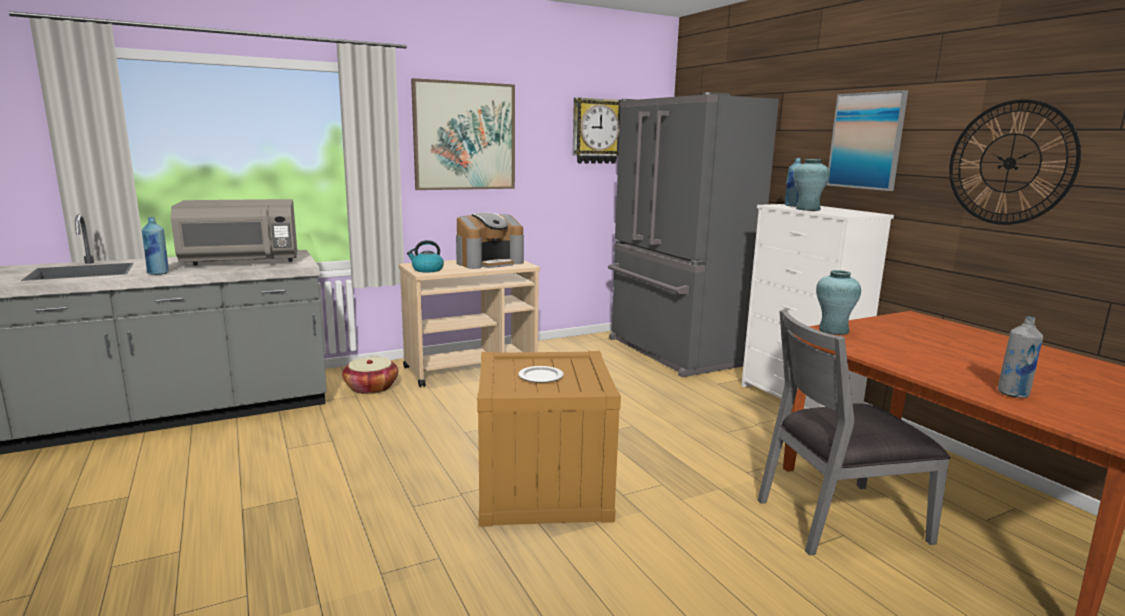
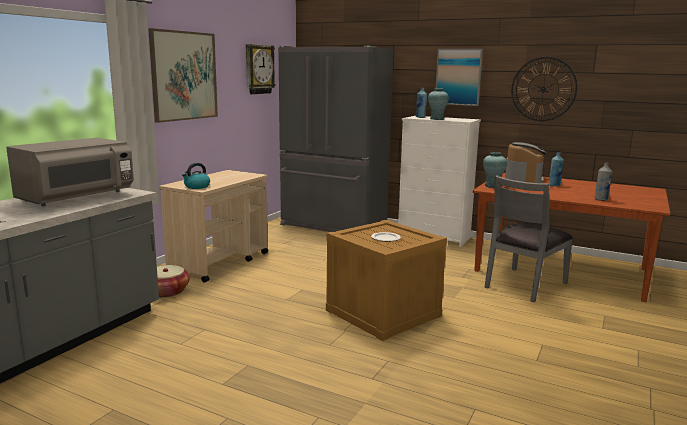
camera: 35 degrees left, 0 degrees up
blue bottle [142,217,169,275] -> blue bottle moved to [549,152,564,186]
coffee machine [456,213,524,269] -> coffee machine moved to [505,142,547,183]

